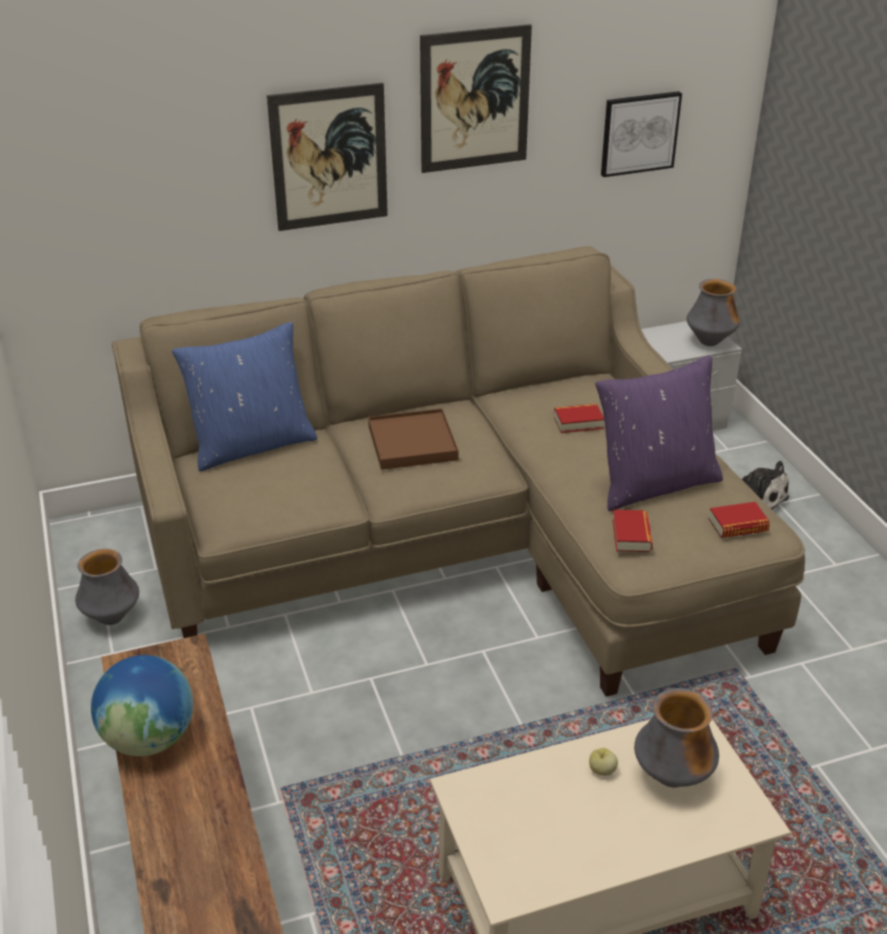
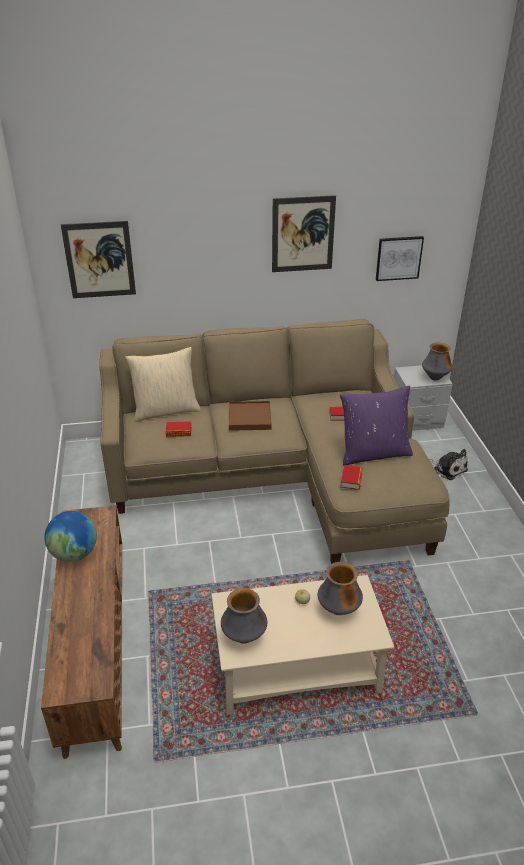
camera: 10 degrees right, 0 degrees up
vase [75,549,139,625] -> vase moved to [221,588,267,644]
blue pillow [172,322,317,471] -> beige pillow [125,347,201,422]
picture [267,83,388,231] -> picture moved to [61,221,136,298]
book [708,502,770,538] -> book moved to [166,421,191,437]

